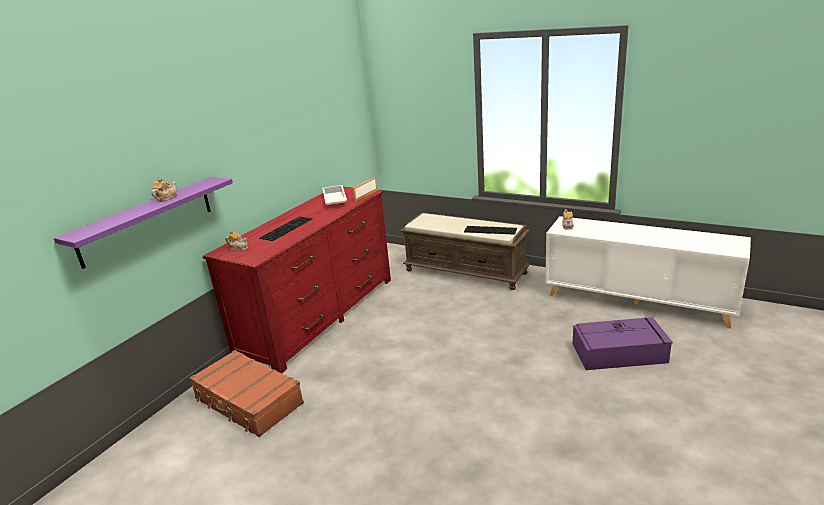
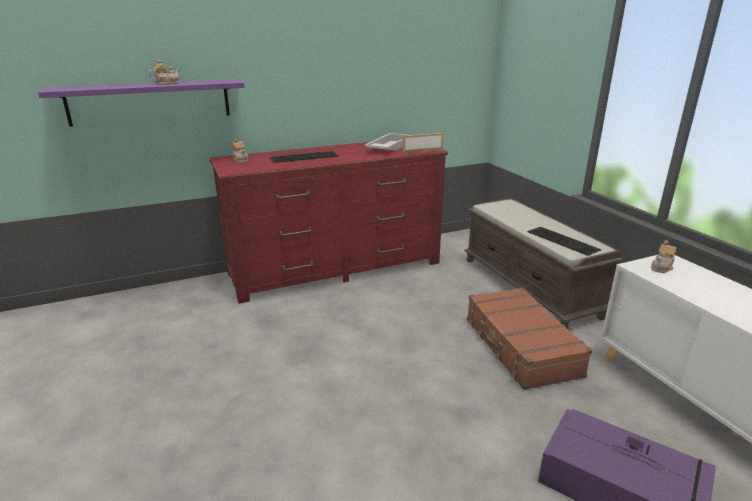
camera: 35 degrees right, 0 degrees up
brown suitcase [189,350,304,437] -> brown suitcase moved to [467,287,592,390]

